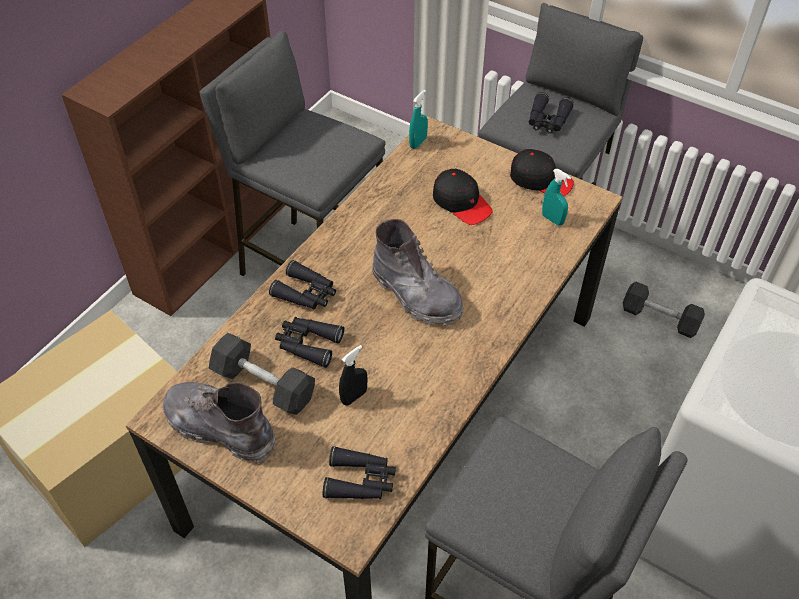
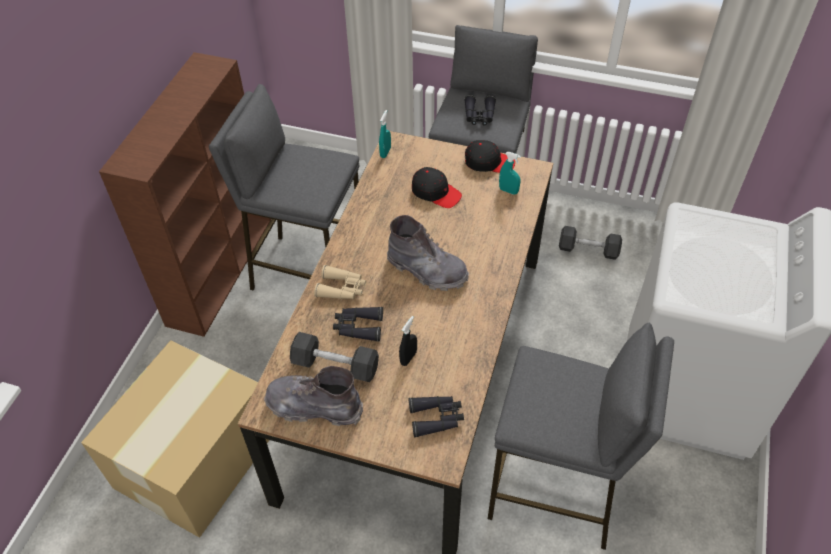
camera: 15 degrees left, 0 degrees up
black binoculars [269,260,336,309] -> beige binoculars [314,265,366,300]

